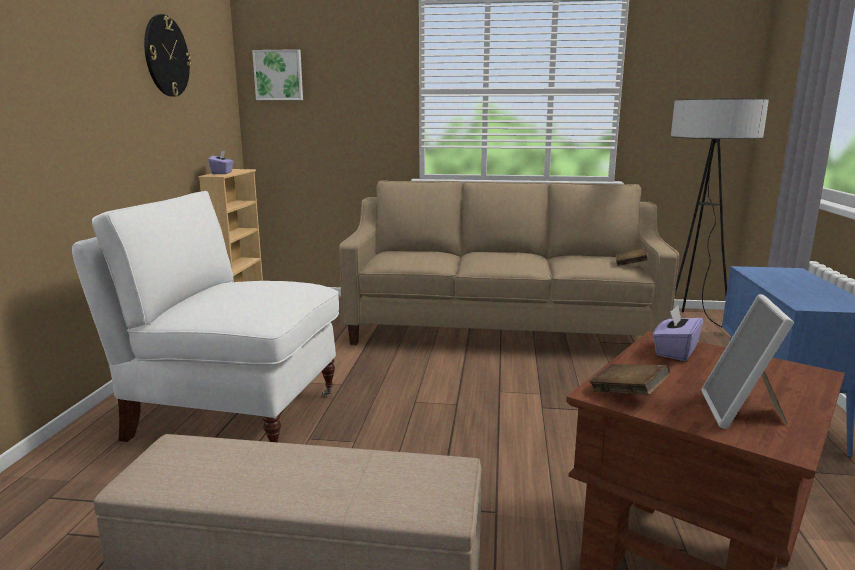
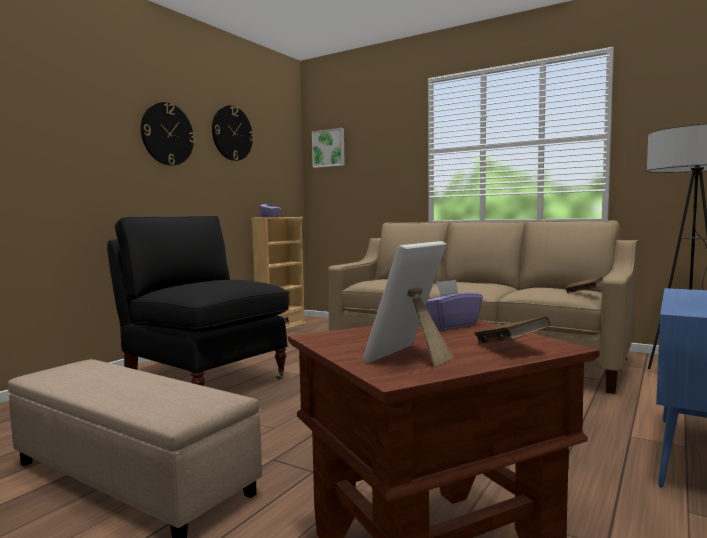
camera: 25 degrees right, 10 degrees down
white armchair [72,191,339,442] -> black armchair [107,216,289,386]
brown book [589,364,670,395] -> brown book moved to [474,316,550,344]
none -> wall clock [141,102,195,166]

